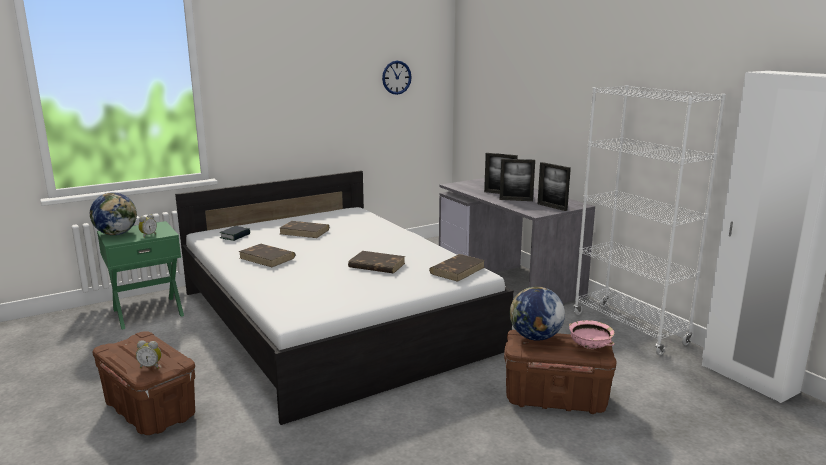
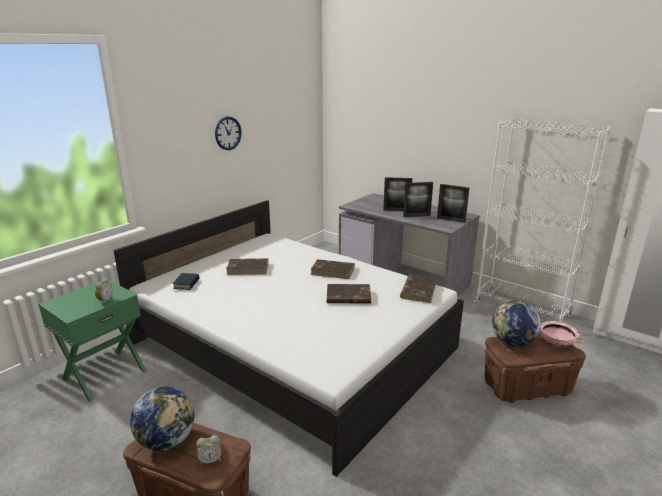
camera: 20 degrees left, 5 degrees up
globe [90,192,137,235] -> globe moved to [130,386,194,451]
brown book [238,244,295,267] -> brown book moved to [311,259,355,279]
wall clock [382,61,412,95] -> wall clock moved to [215,116,242,150]

